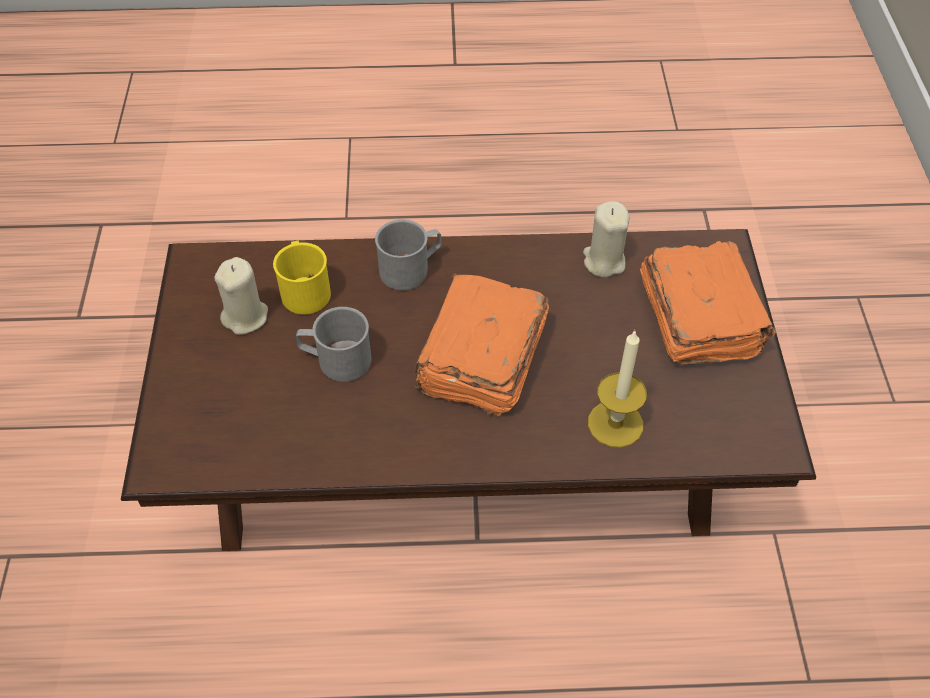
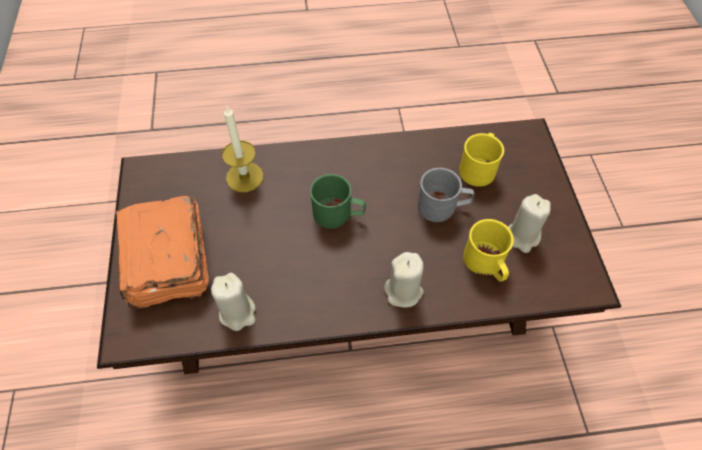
camera: 175 degrees right, 5 degrees up
grey mug [375,219,441,291] -> beige candle [384,252,424,308]
orange book [415,273,549,416] -> green mug [310,174,366,229]
none -> yellow mug [459,133,504,187]

